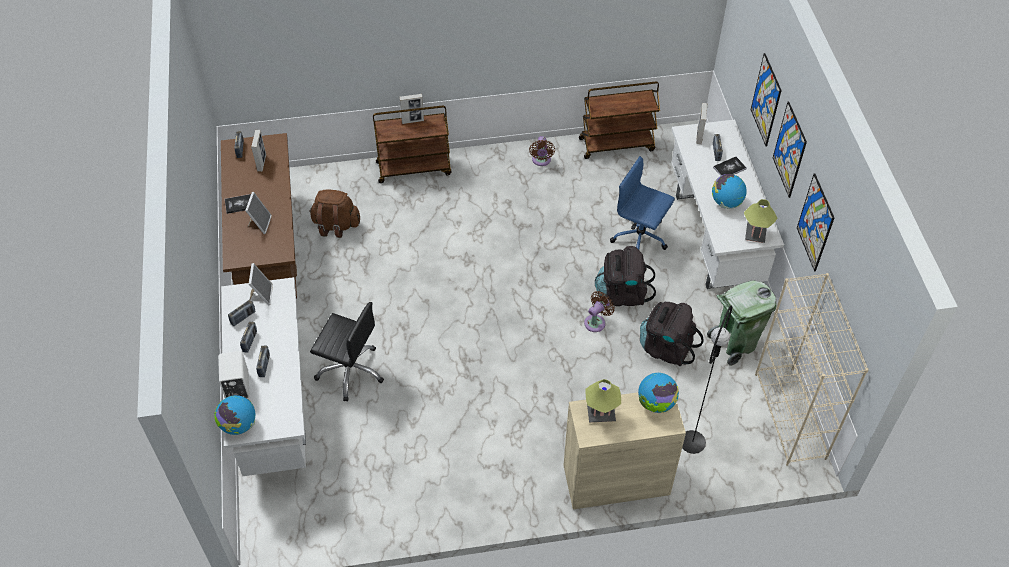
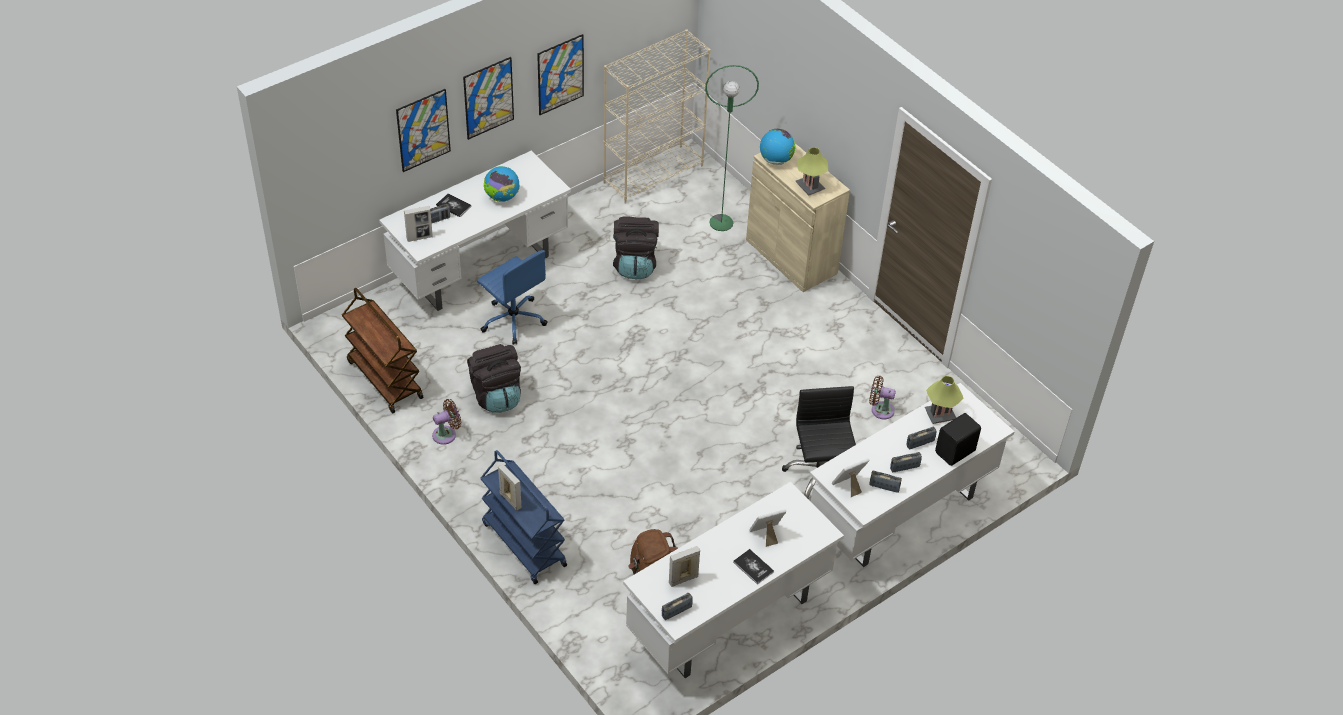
camera: 120 degrees left, 5 degrees down
globe [214,395,255,435] -> none
white speaker [218,351,250,398] -> black speaker [935,413,981,466]
brown desk [221,133,297,299] -> white desk [623,482,844,678]
brown cart [373,106,452,183] -> blue cart [481,450,567,584]
brown fan [584,291,615,332] -> brown fan moved to [869,376,896,419]
black backpack [595,246,656,306] -> black backpack moved to [467,344,521,413]
blue office chair [610,156,675,250] -> blue office chair turned 45 degrees counterclockwise [477,250,548,345]
black floor lamp [682,305,732,454] -> green floor lamp [705,65,759,231]
green trash can [707,280,777,366] -> none
table lamp [744,199,778,243] -> table lamp moved to [925,376,963,424]

